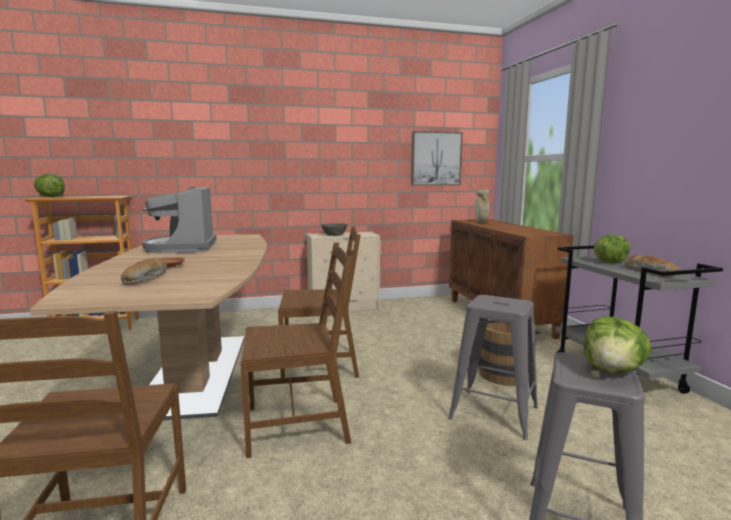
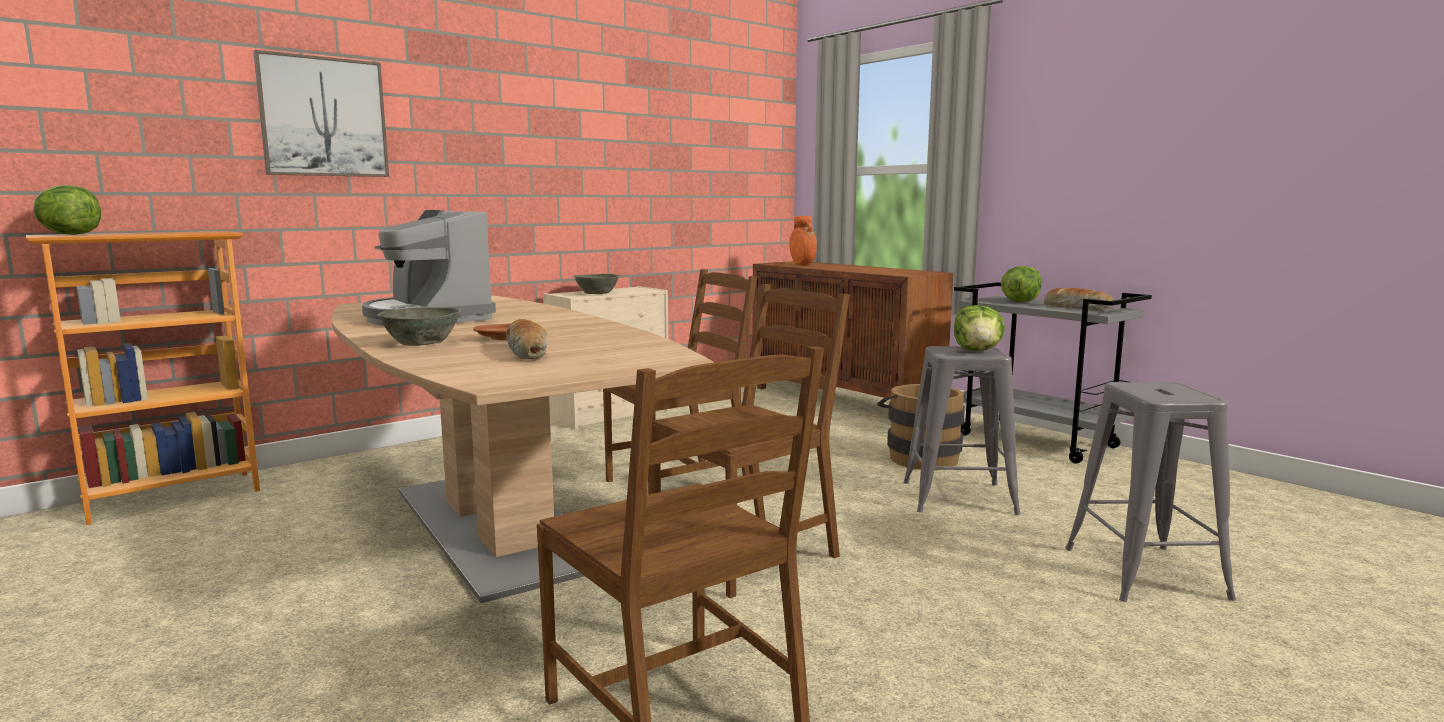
camera: 25 degrees left, 0 degrees up
picture [411,131,463,186] -> picture moved to [253,50,389,177]
beige vase [475,189,490,223] -> orange vase [789,216,817,265]
lettuce [584,317,651,373] -> lettuce moved to [954,305,1005,351]
none -> grey bowl [377,307,461,346]

